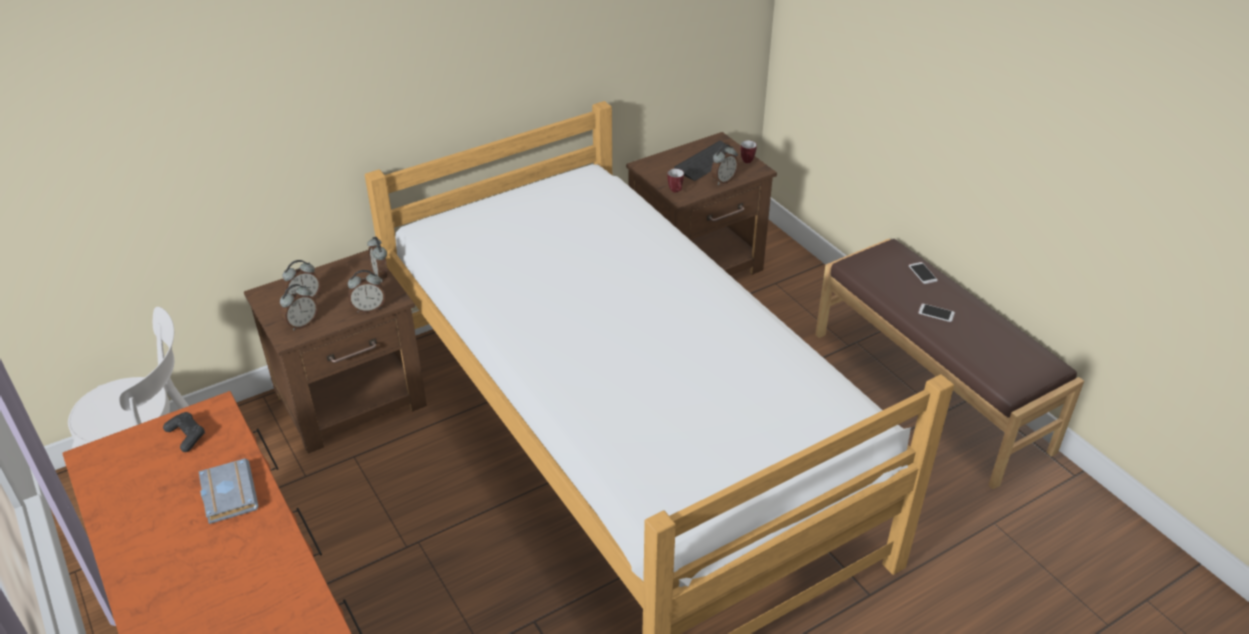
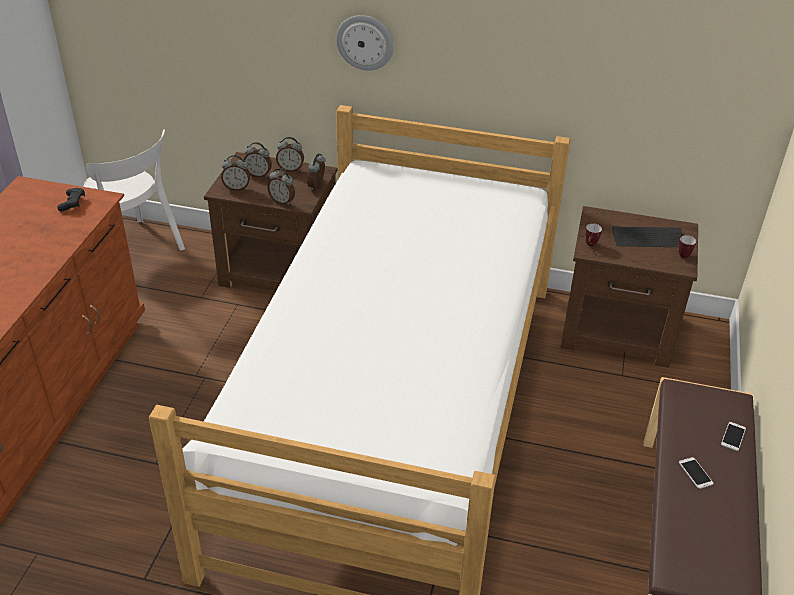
camera: 45 degrees right, 0 degrees up
grey book [198,459,259,524] -> none
alarm clock [711,144,738,185] -> alarm clock moved to [276,137,304,172]
none -> wall clock [336,15,393,71]

